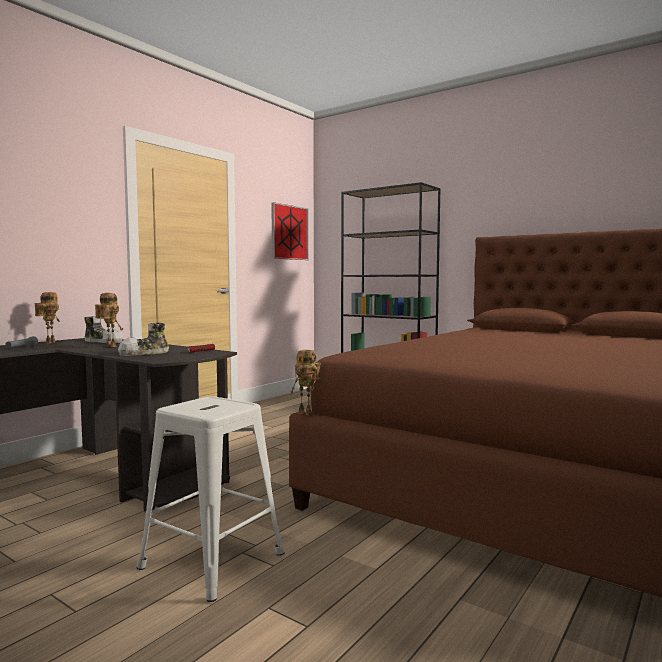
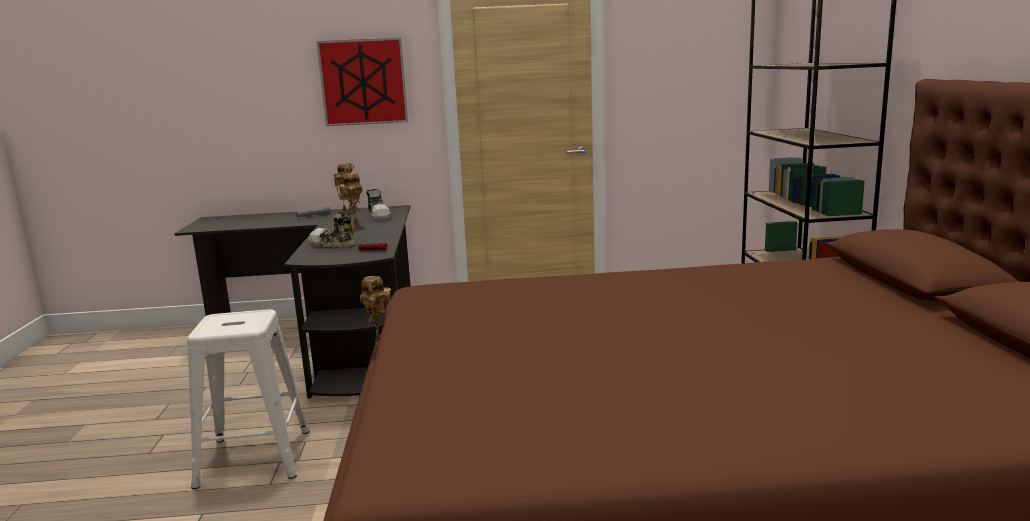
camera: 50 degrees right, 10 degrees up
picture [271,202,309,260] -> picture moved to [316,38,408,126]

